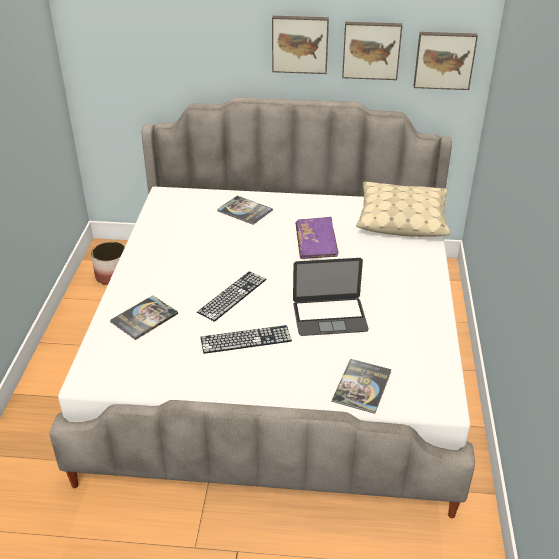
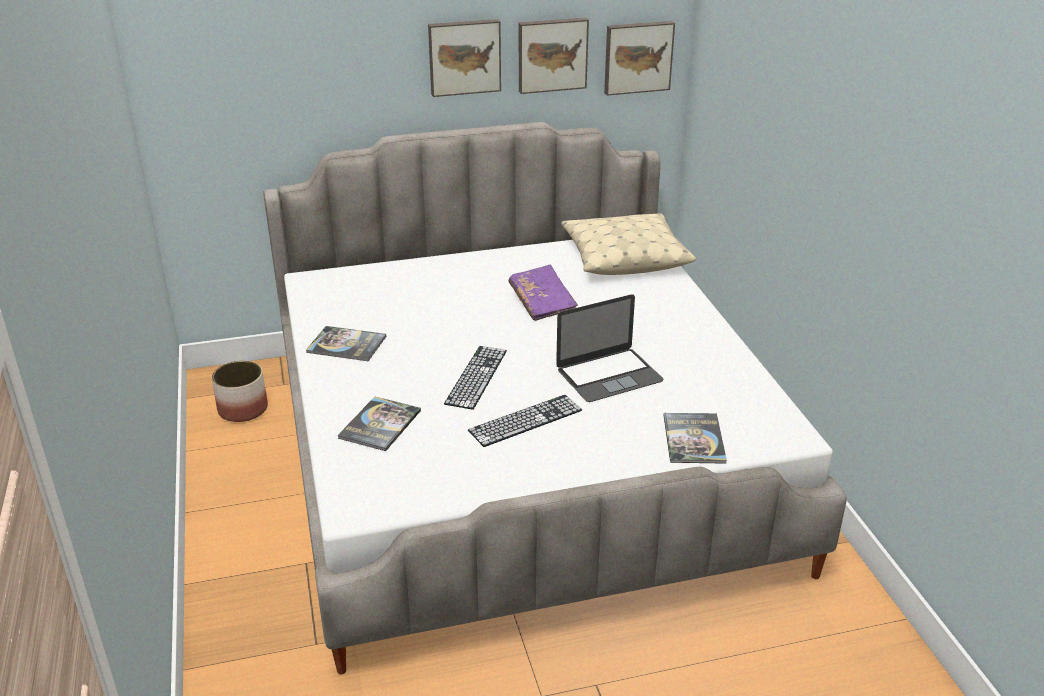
camera: 20 degrees left, 5 degrees down
book [217,196,273,225] -> book moved to [306,326,386,361]

